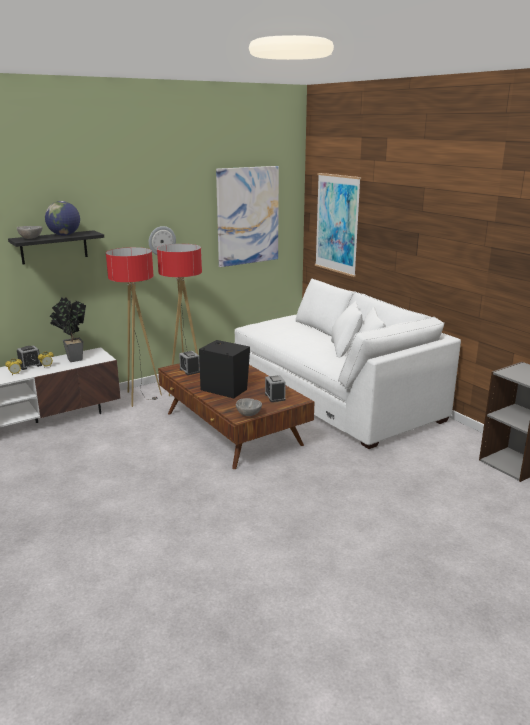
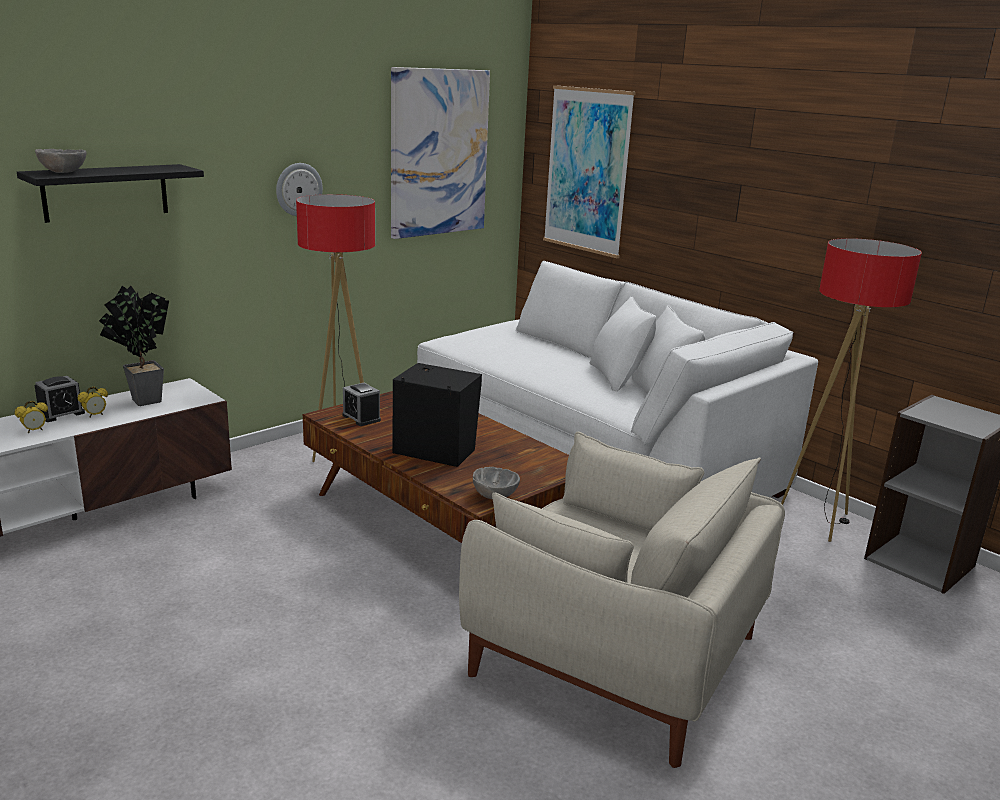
camera: 10 degrees left, 0 degrees up
globe [45,201,80,236] -> none
floor lamp [106,247,162,407] -> floor lamp moved to [781,238,922,542]
alarm clock [265,375,286,402] -> none
none -> beige armchair [459,432,785,768]

